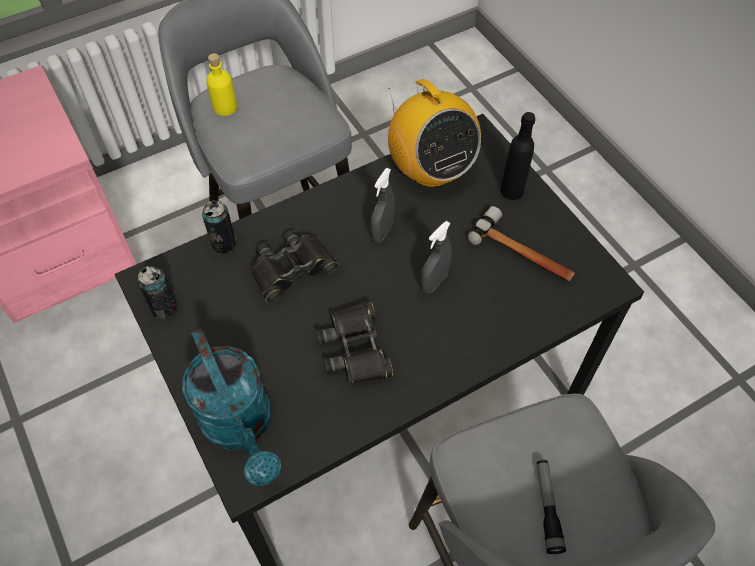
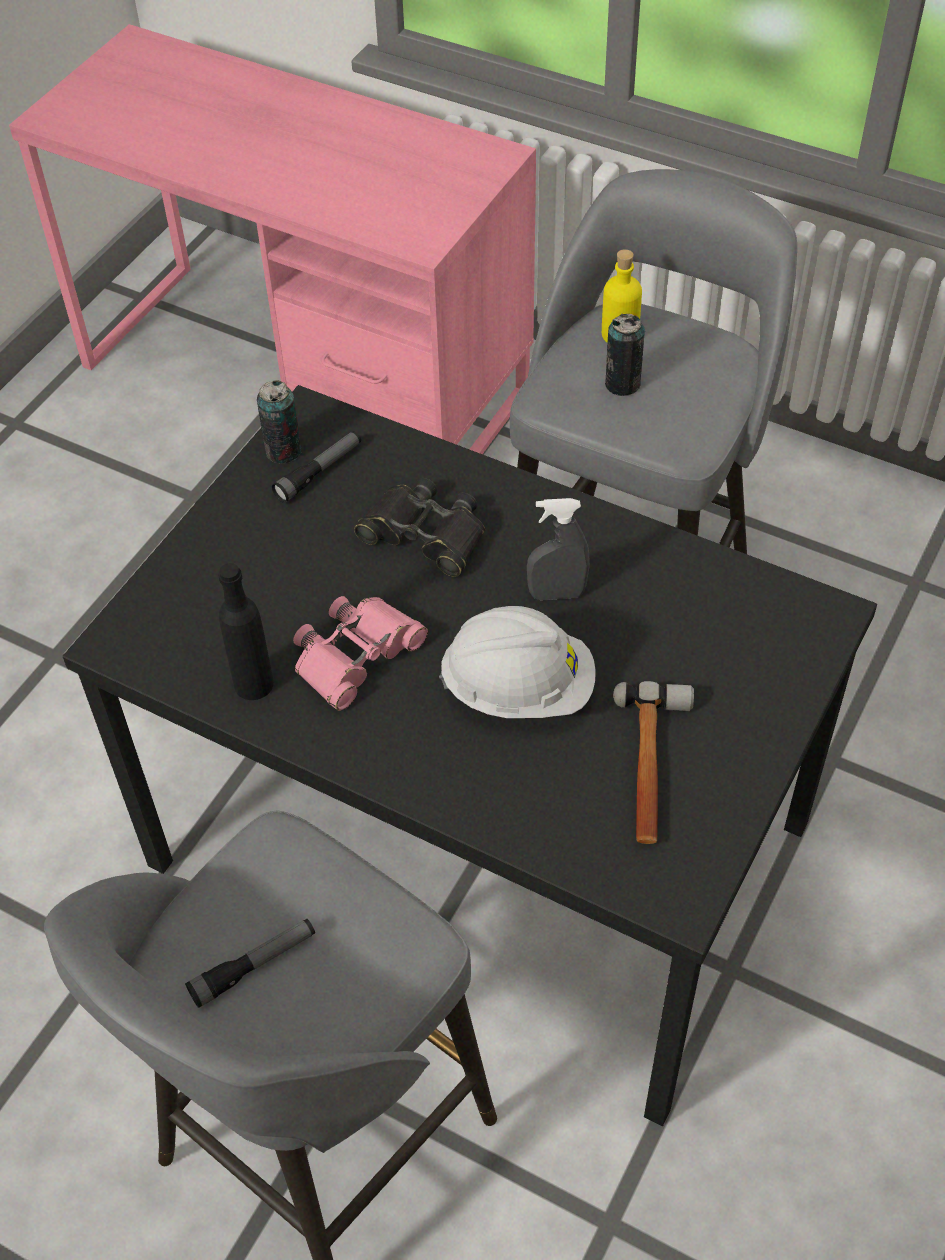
camera: 60 degrees right, 5 degrees down
turquoise watering can [182,329,281,486] -> none
can [202,200,237,254] -> can moved to [605,314,645,396]
black binoculars [316,300,393,384] -> pink binoculars [293,596,428,711]
radio [388,79,481,188] -> none
grey spray bottle [421,221,452,294] -> white hard hat [439,606,596,718]
black bottle [501,112,536,200] -> black bottle moved to [218,563,274,700]
none -> flashlight [272,431,361,503]

